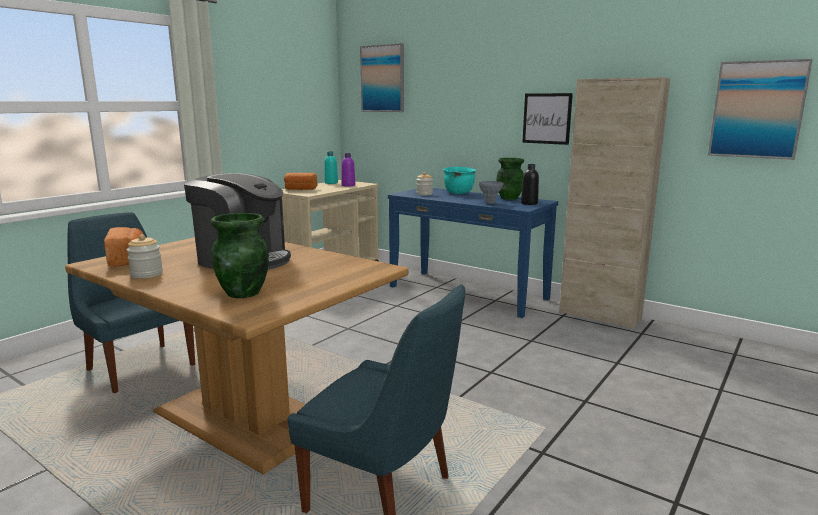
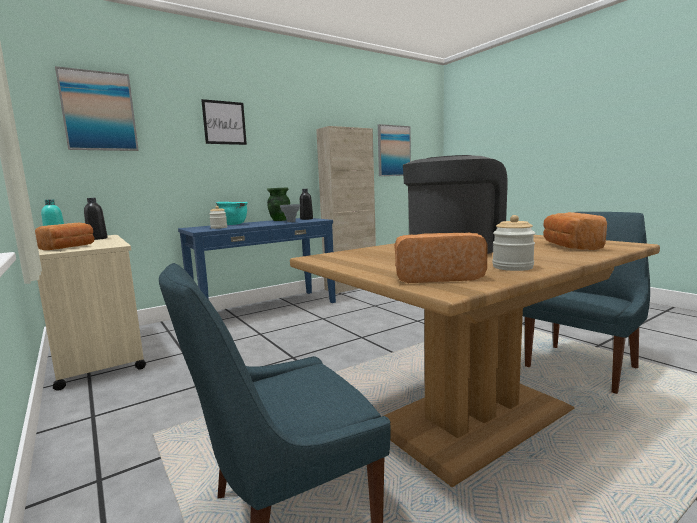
camera: 70 degrees left, 5 degrees down
green vase [210,213,269,298] -> bread [543,212,607,250]
purple bottle [342,153,355,187] -> black bottle [84,198,107,240]
picture [522,93,573,145] -> picture moved to [201,99,247,145]

